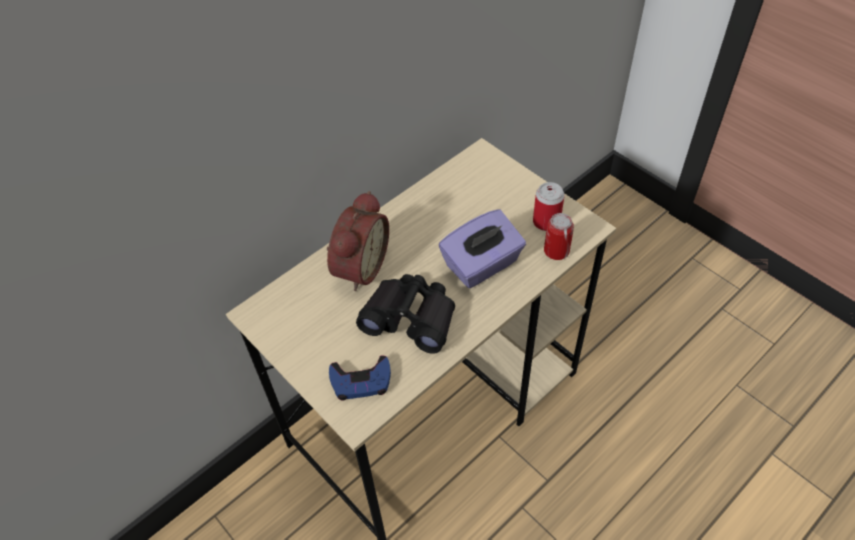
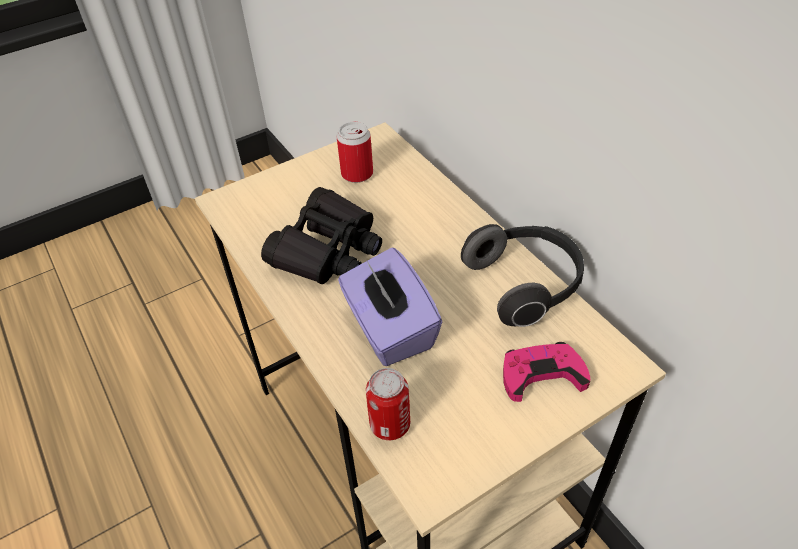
camera: 100 degrees right, 5 degrees down
alarm clock [327,191,389,291] -> none
blue game controller [329,356,391,400] -> none
can [533,182,565,231] -> can moved to [336,122,373,183]
none -> headphones [461,224,584,327]
none -> pink game controller [503,342,590,402]

